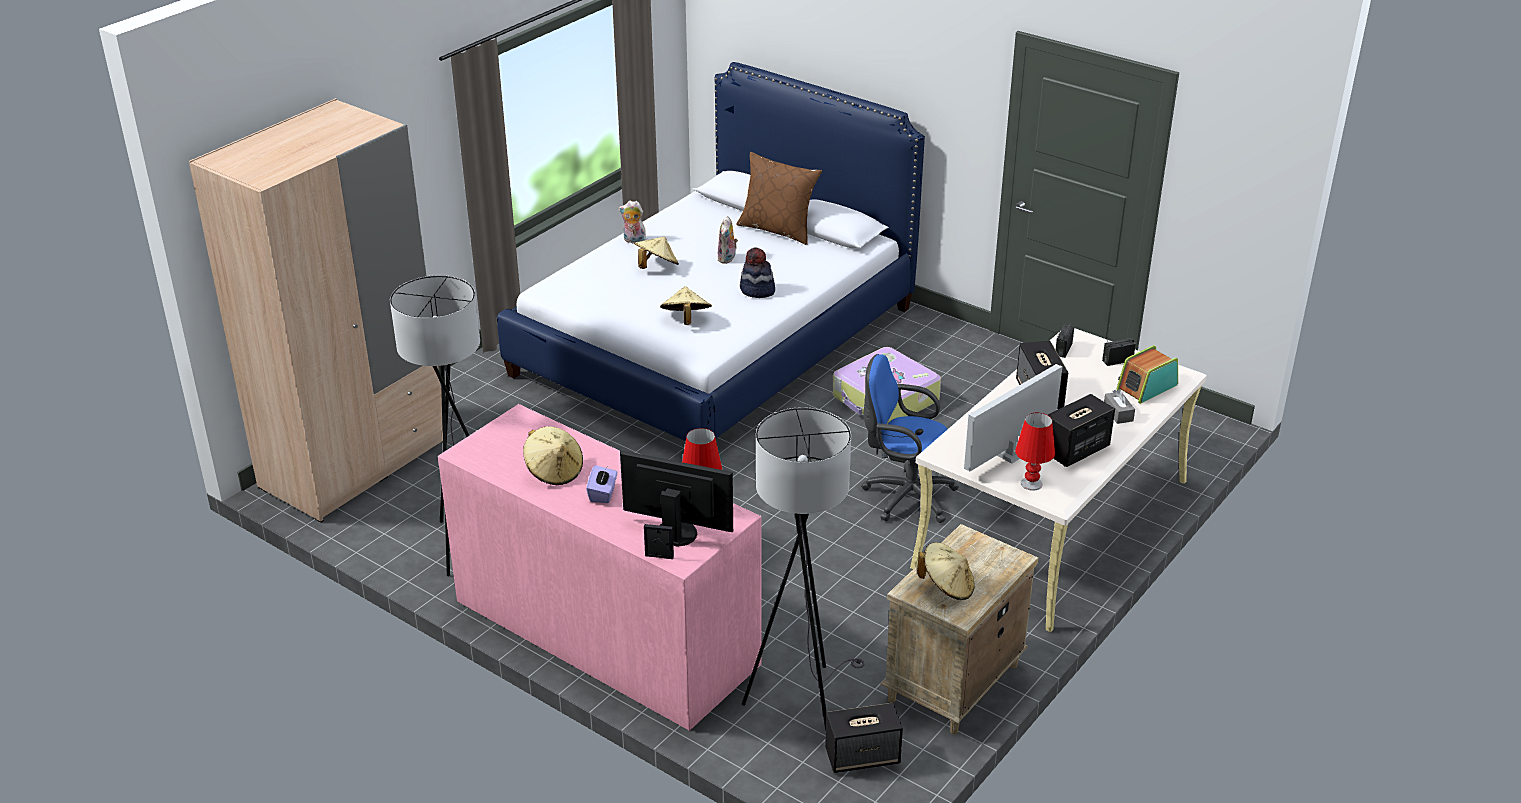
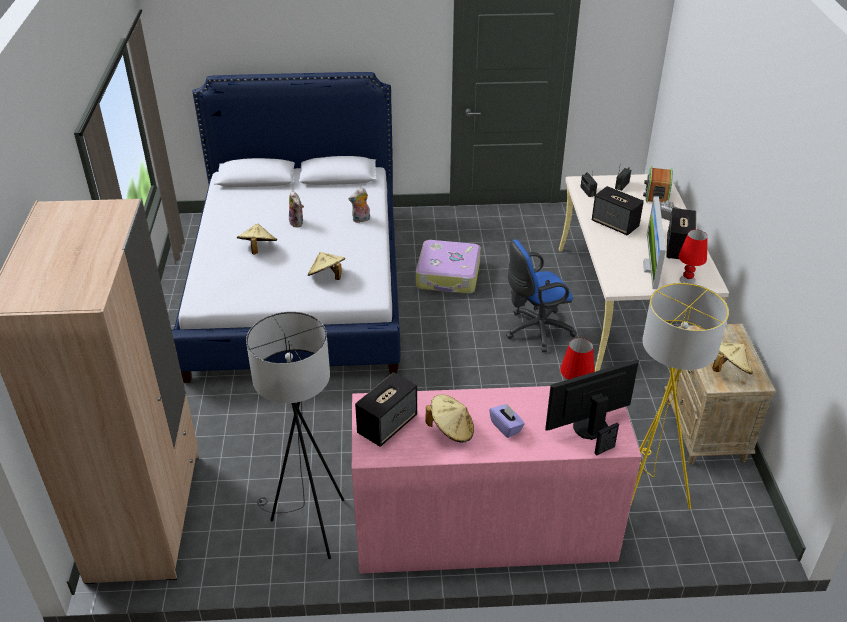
camera: 40 degrees left, 5 degrees up
plush toy [619,201,646,244] -> plush toy moved to [349,188,370,223]
brown pillow [736,152,822,245] -> none
hat [740,247,775,298] -> none
grey floor lamp [742,407,865,731] -> yellow floor lamp [631,283,729,509]
speaker [825,703,903,773] -> speaker moved to [355,372,417,447]

